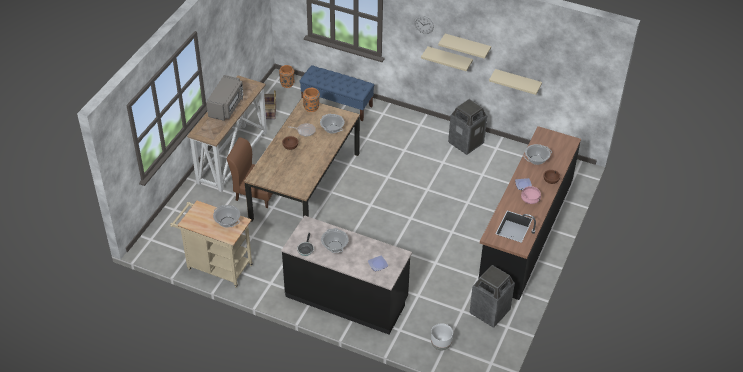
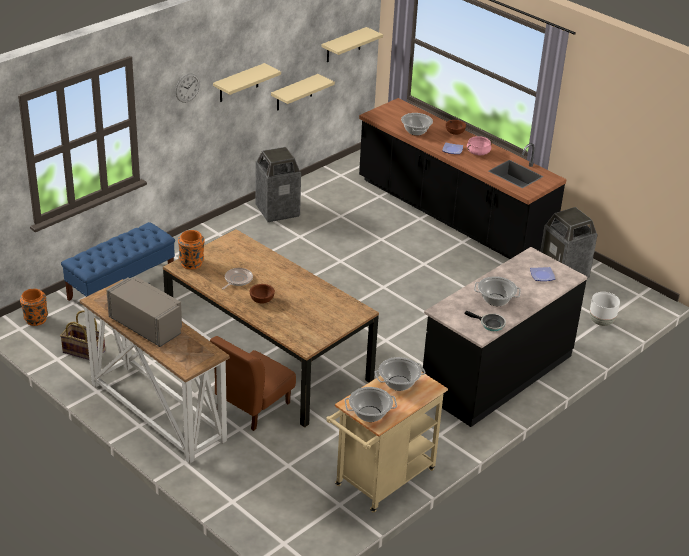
camera: 70 degrees left, 10 degrees down
cooking pot [320,114,345,134] -> cooking pot moved to [345,387,397,422]
beige shelf [421,46,473,71] -> beige shelf moved to [322,27,383,62]

